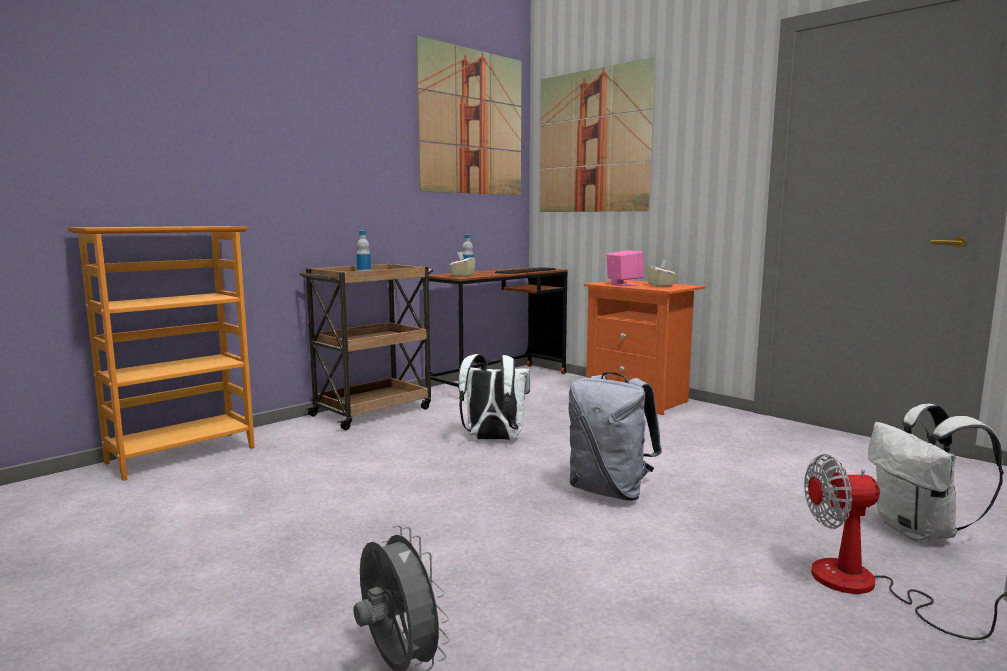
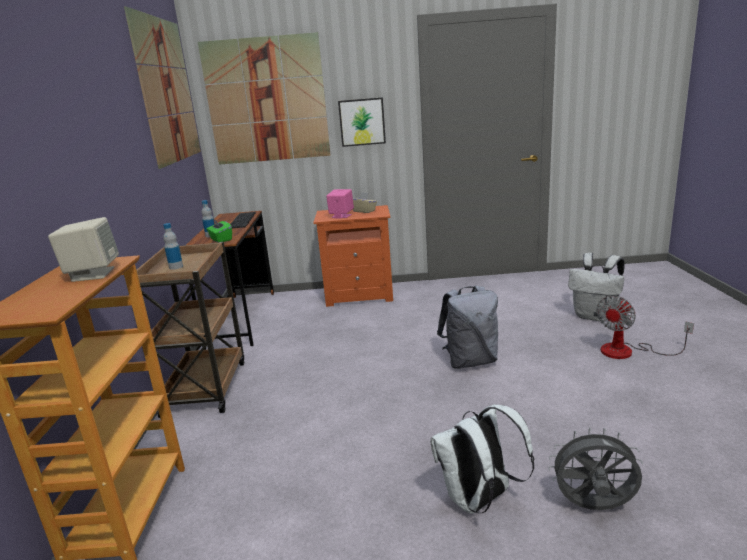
camera: 45 degrees left, 10 degrees up
beige tissue box [450,251,476,277] -> green tissue box [207,219,232,243]
white backpack [458,354,530,441] -> white backpack moved to [430,404,534,514]
none -> beige speaker [48,217,119,282]
none -> picture [338,97,386,147]

